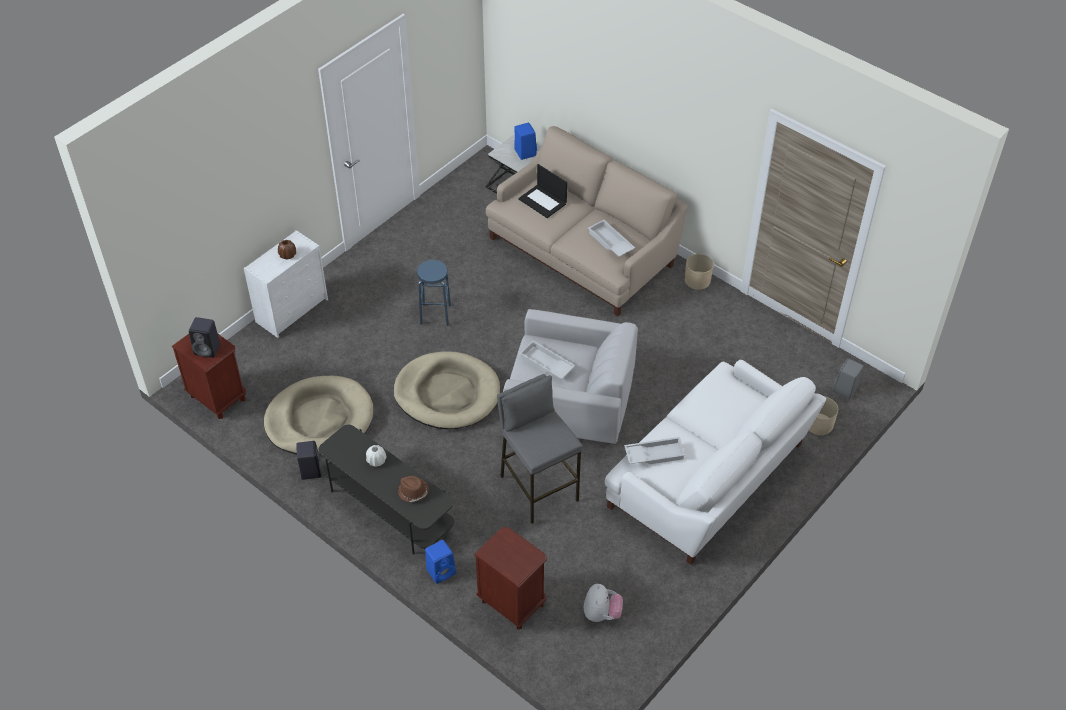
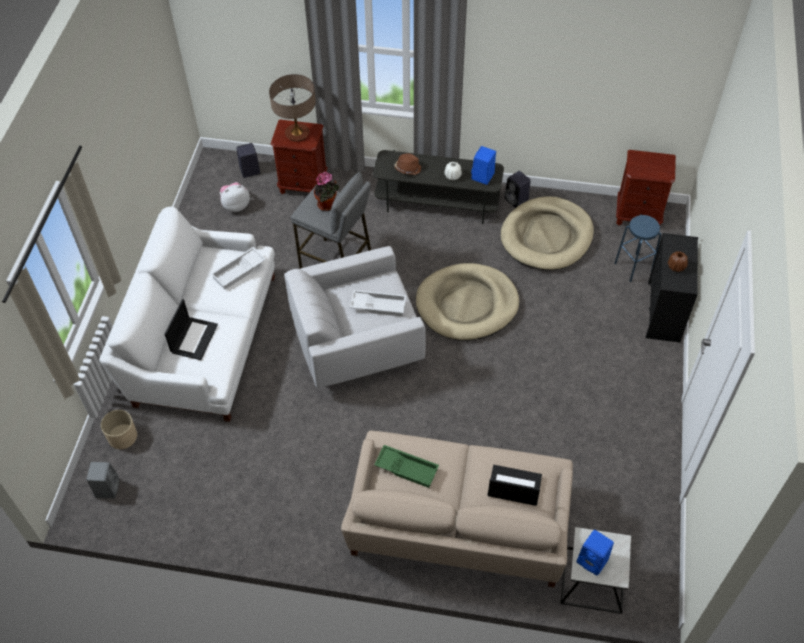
camera: 150 degrees right, 5 degrees up
black speaker [189,317,221,358] -> black speaker moved to [237,143,260,178]
white dresser [244,230,328,338] -> black dresser [646,233,698,343]
blue stool [417,260,451,326] -> blue stool moved to [614,215,661,282]
blue speaker [425,540,456,584] -> blue speaker moved to [471,146,496,185]
plush toy [584,584,623,622] -> plush toy turned 90 degrees clockwise [220,182,250,212]
white tray [588,220,635,257] -> green tray [374,445,439,488]
beige planter [685,254,714,290] -> none
none -> laptop [165,299,218,360]
none -> table lamp [269,74,316,142]
none -> potted plant [314,172,339,211]

